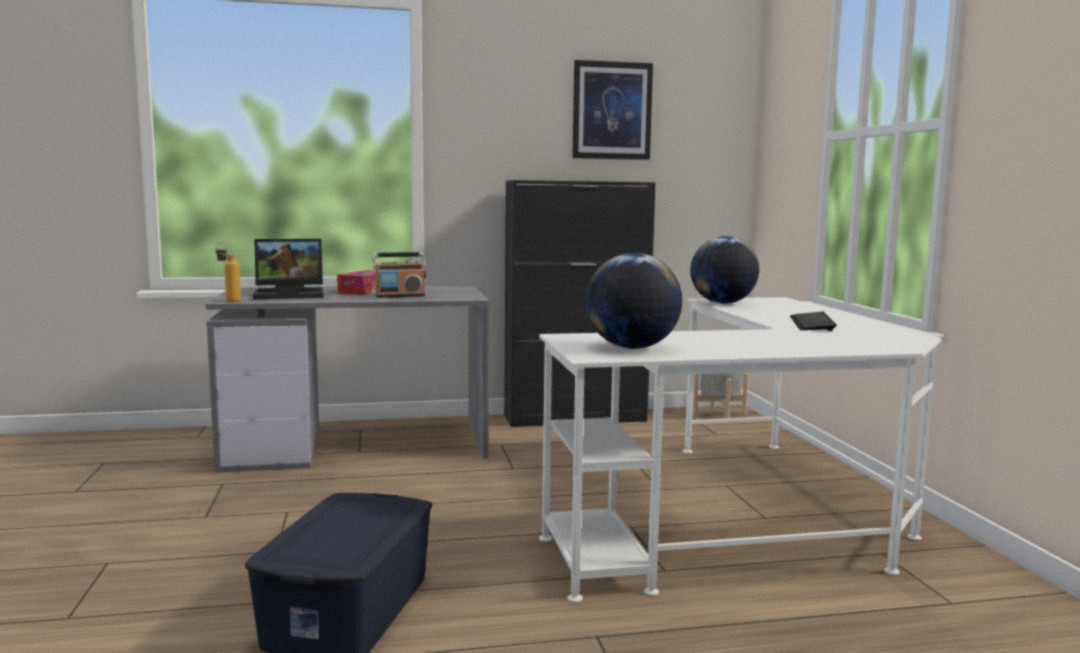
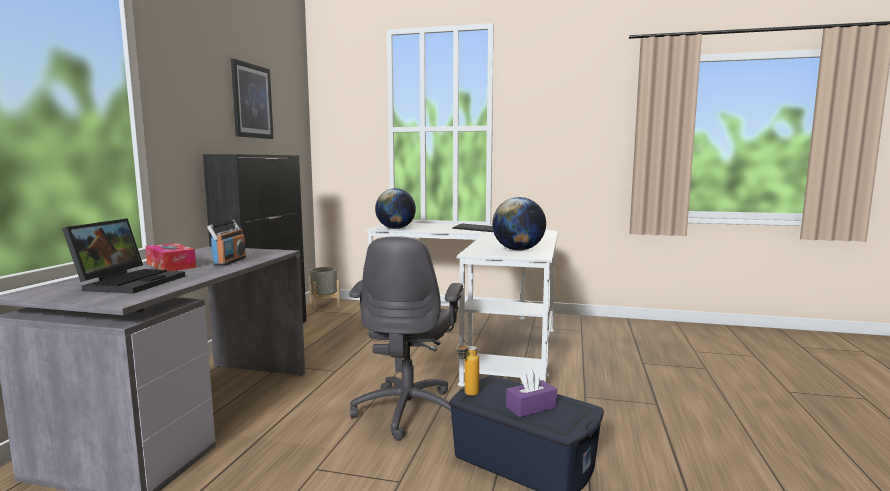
camera: 65 degrees left, 0 degrees up
bottle [216,243,241,302] -> bottle moved to [457,340,479,396]
none -> grey office chair [349,236,463,441]
none -> purple tissue box [506,370,557,417]

